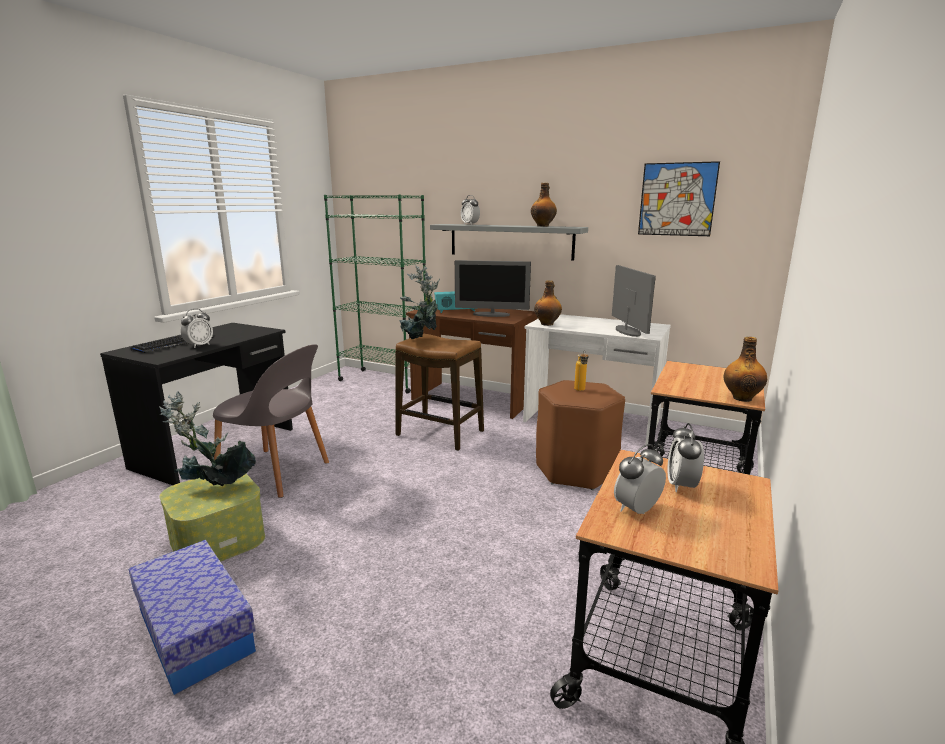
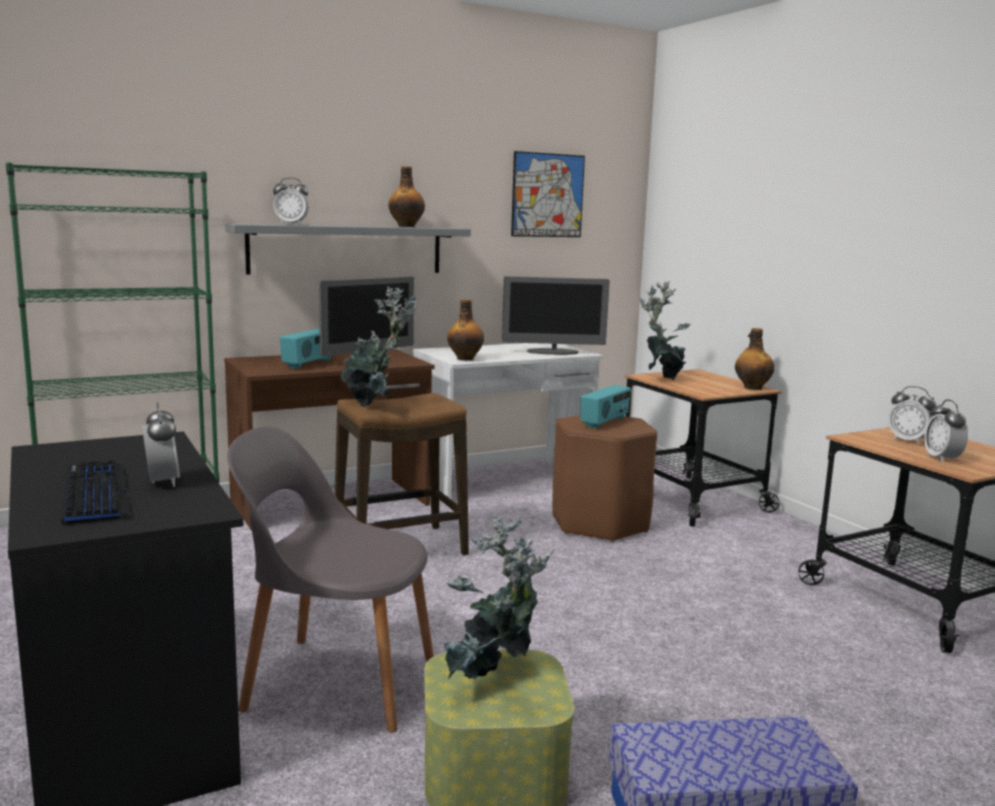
camera: 55 degrees left, 5 degrees down
grey chair [213,344,329,498] -> grey chair turned 135 degrees counterclockwise [227,427,434,733]
bottle [574,350,588,391] -> radio [581,385,631,429]
monitor [612,265,656,337] -> monitor turned 150 degrees clockwise [502,276,610,355]
none -> potted plant [639,281,690,380]

